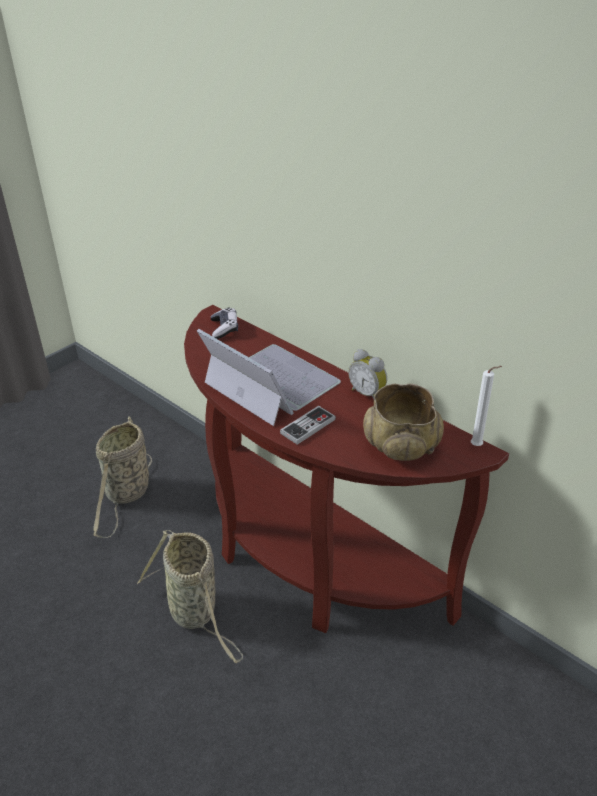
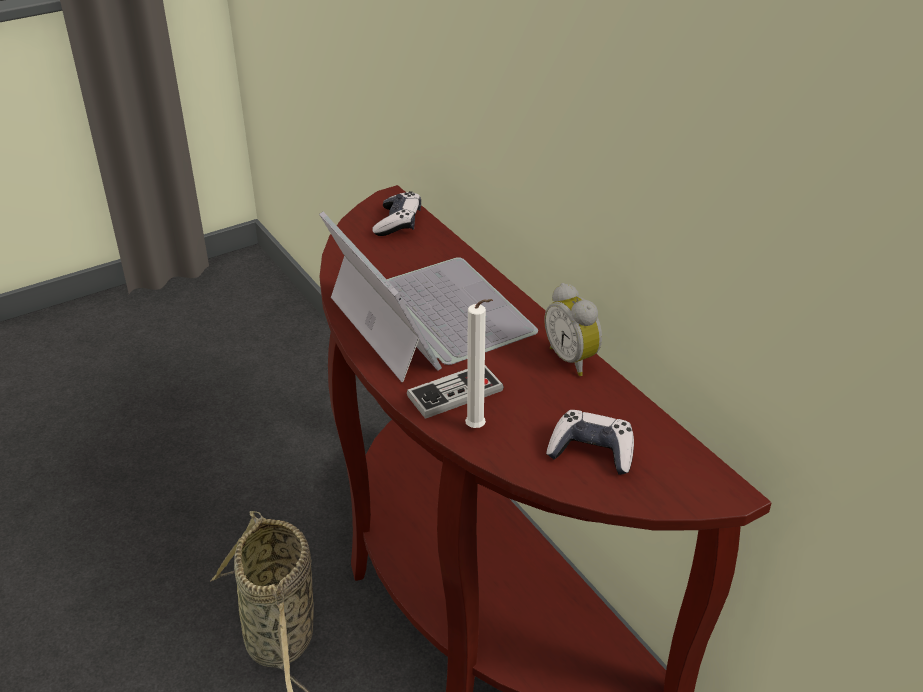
camera: 15 degrees right, 0 degrees up
basket [93,416,152,538] -> none
beige bowl [363,384,444,461] -> game controller [546,410,634,475]
white candle [471,366,502,446] -> white candle moved to [465,299,493,428]

